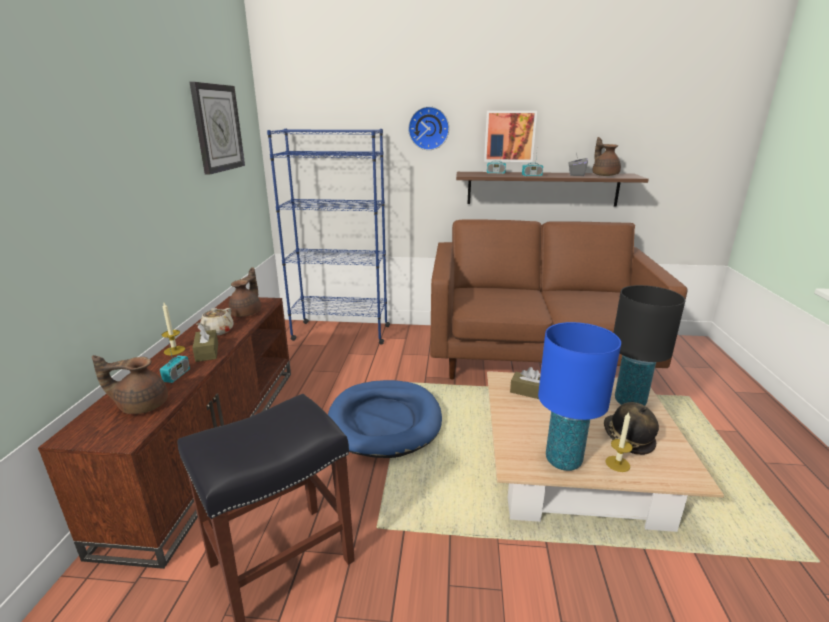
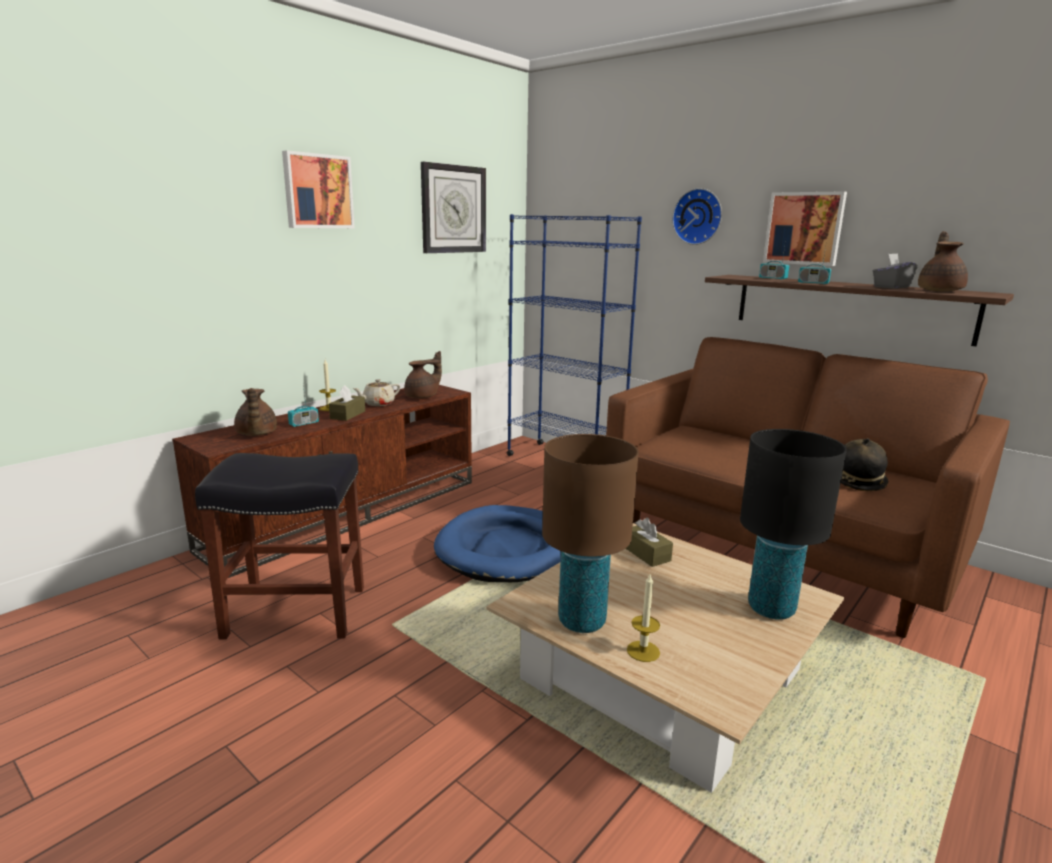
camera: 35 degrees right, 5 degrees down
brown teapot [92,355,168,414] -> brown teapot turned 135 degrees counterclockwise [234,388,277,436]
blue table lamp [538,322,621,471] -> brown table lamp [542,434,639,633]
hat [604,402,659,455] -> hat moved to [841,438,888,491]
none -> picture [282,150,355,228]

